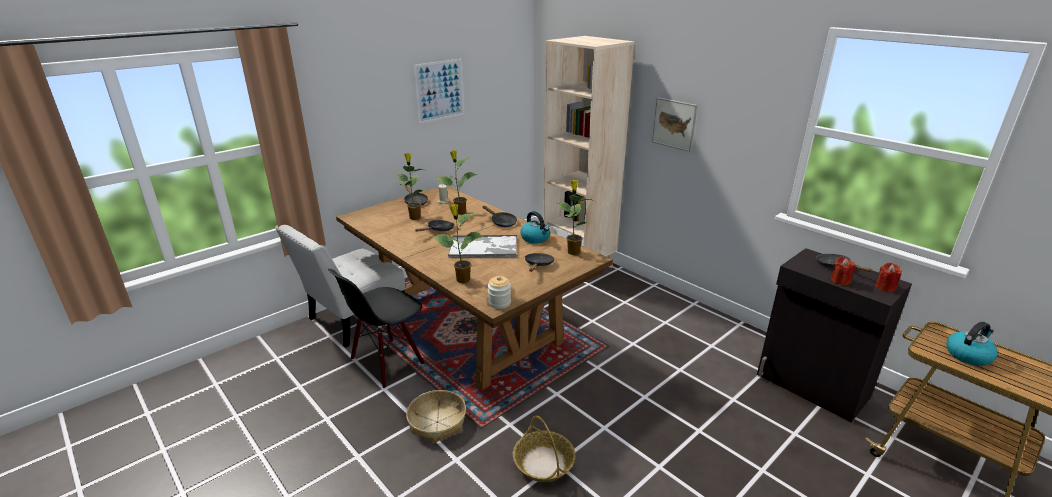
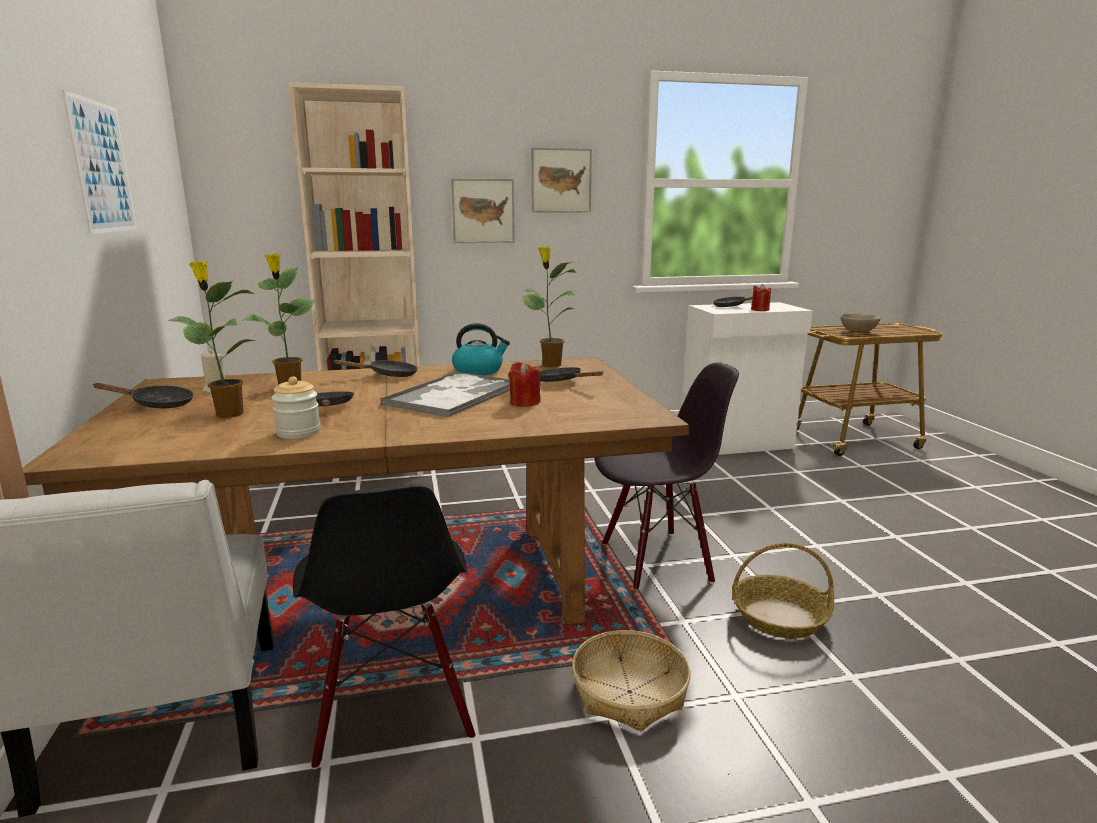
camera: 60 degrees left, 10 degrees down
potted plant [433,204,484,283] -> none
jar [488,276,511,309] -> jar moved to [272,376,321,439]
black cabinet [757,248,912,422] -> white cabinet [683,302,813,455]
red candle [876,263,902,292] -> red candle moved to [508,361,541,407]
kettle [946,322,998,366] -> beige bowl [841,313,880,332]
none -> picture [531,148,592,213]
none -> black chair [595,362,739,590]

